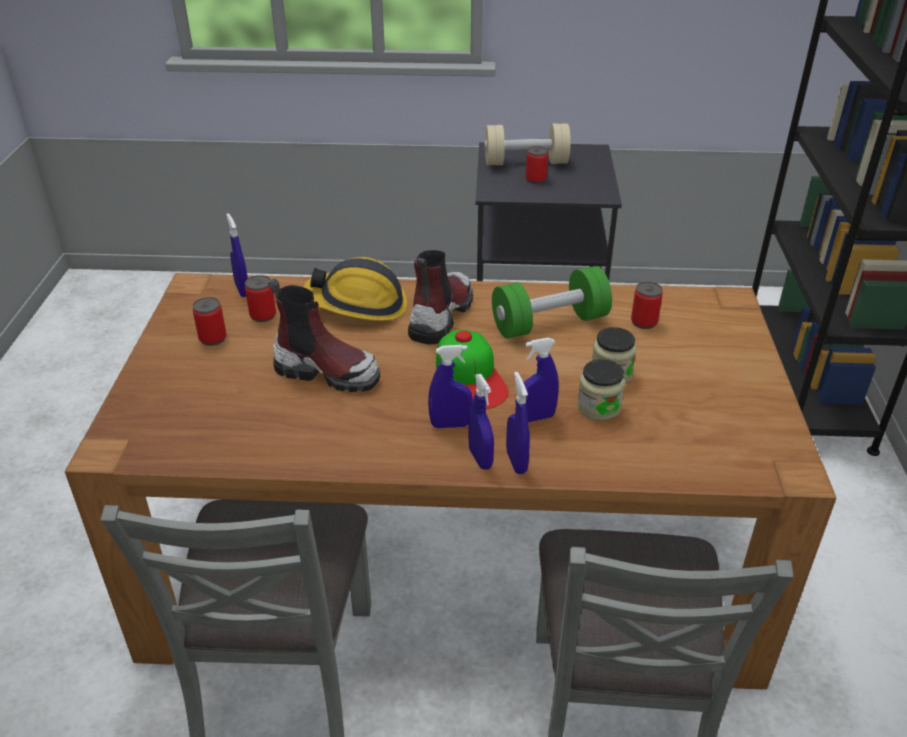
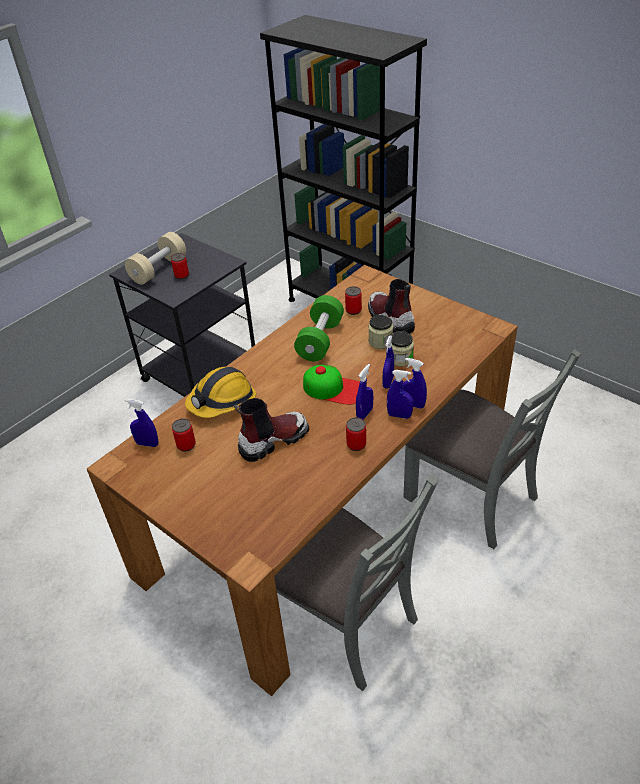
camera: 50 degrees left, 5 degrees up
can [193,297,226,346] -> can moved to [346,417,366,451]
boot [408,250,473,344] -> boot moved to [368,279,415,333]

